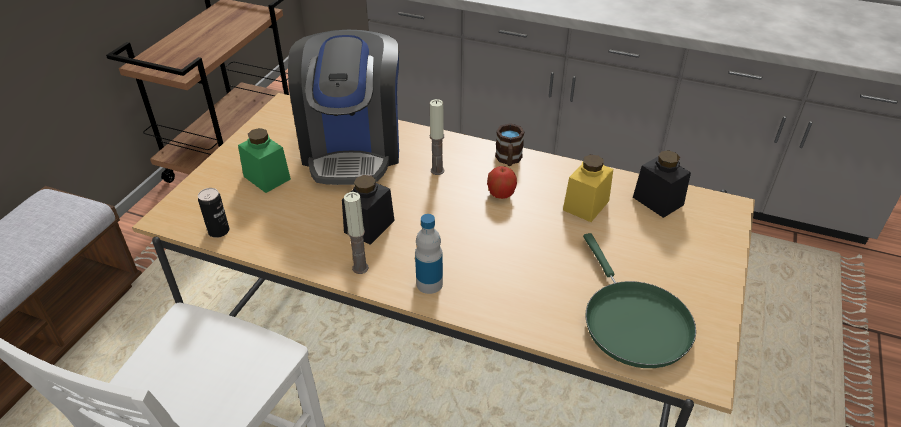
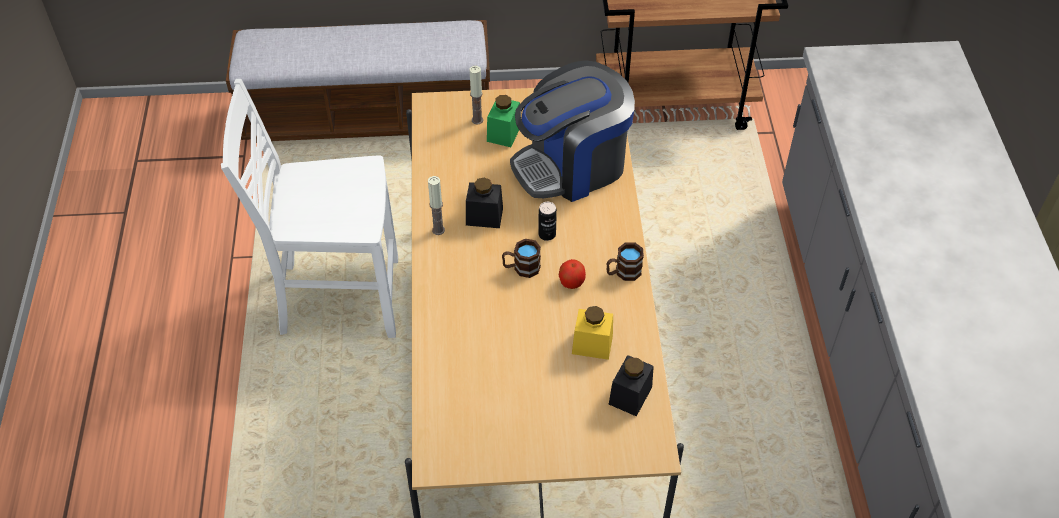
camera: 65 degrees right, 10 degrees up
can [198,188,229,238] -> can moved to [538,202,557,241]
bottle [415,214,443,294] -> none
candle [430,99,444,175] -> candle moved to [470,66,483,124]
green frying pan [583,233,696,368] -> none
none -> brown mug [502,239,541,278]

